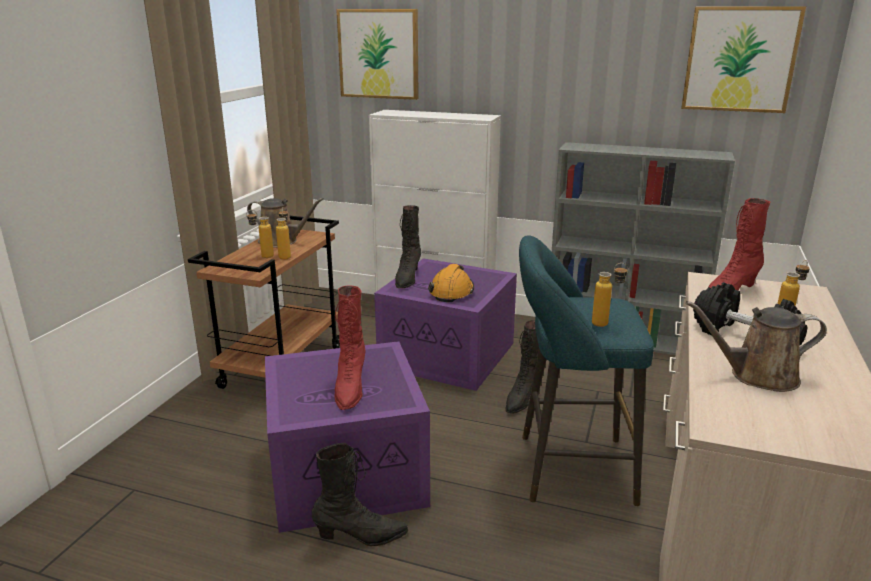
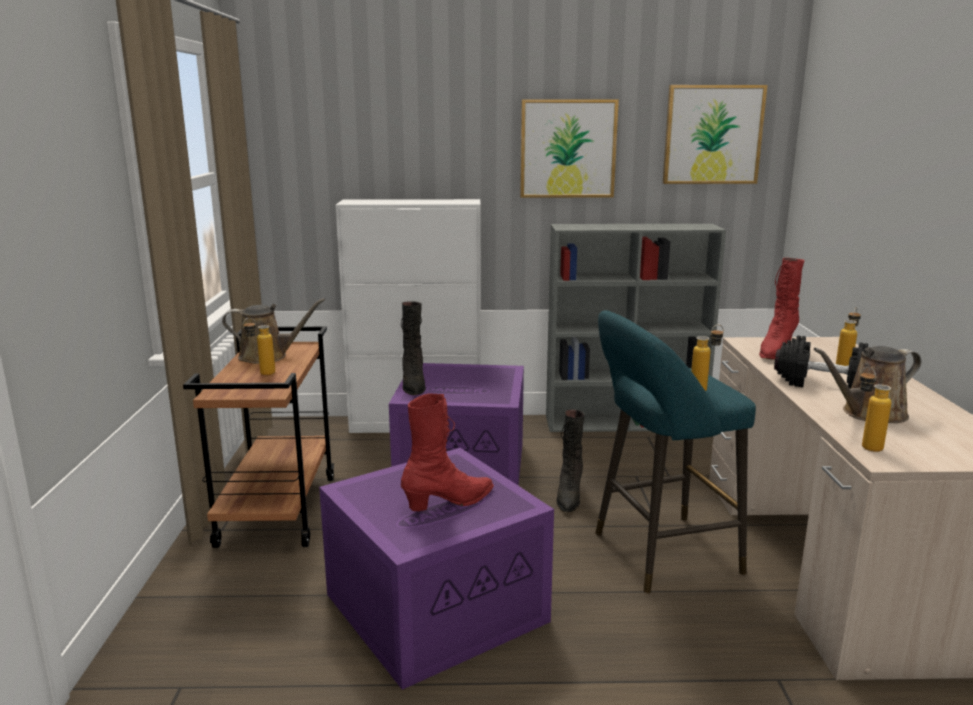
camera: 20 degrees left, 5 degrees down
bottle [276,207,291,260] -> bottle moved to [860,367,891,452]
black boot [312,443,408,546] -> none
red boot [335,285,366,410] -> red boot turned 105 degrees counterclockwise [401,393,494,511]
picture [336,9,419,100] -> picture moved to [520,99,619,198]
orange hard hat [428,264,474,302] -> none

